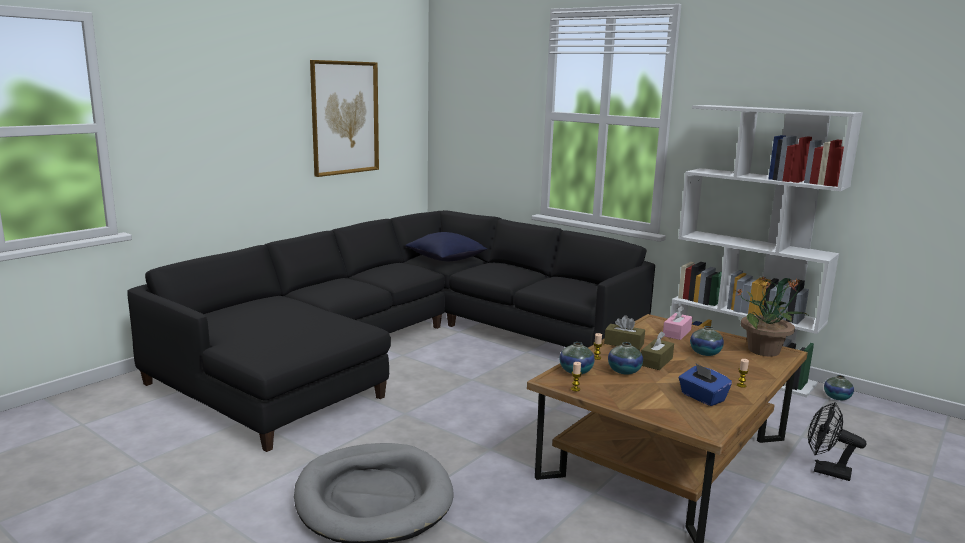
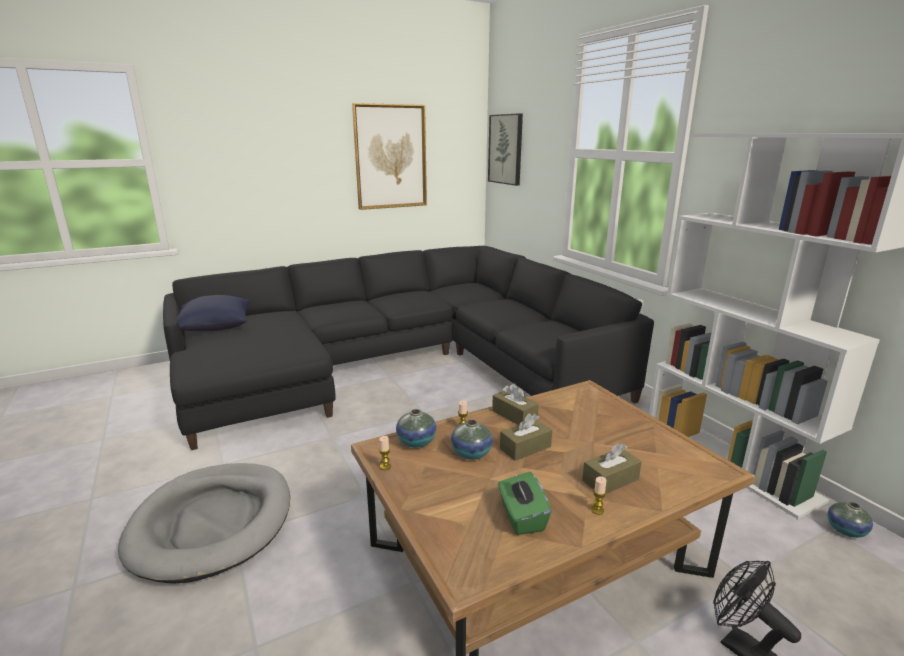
camera: 25 degrees right, 5 degrees up
blue pillow [405,232,487,261] -> blue pillow moved to [177,295,251,331]
pink tissue box [663,306,692,340] -> none
blue tissue box [679,363,732,406] -> green tissue box [498,472,551,535]
vase [690,326,724,356] -> none
potted plant [736,276,808,357] -> none
none -> picture [488,113,523,186]
none -> brown tissue box [582,443,642,494]

